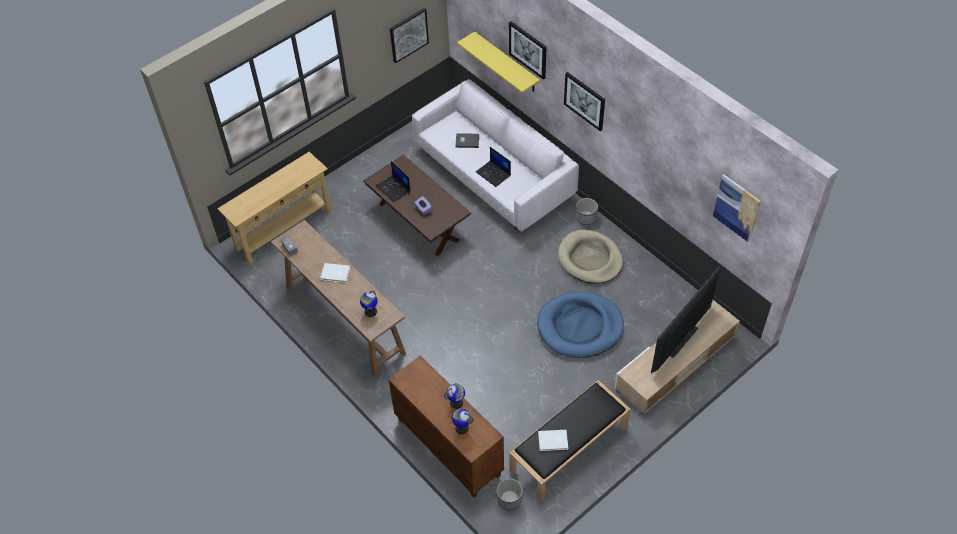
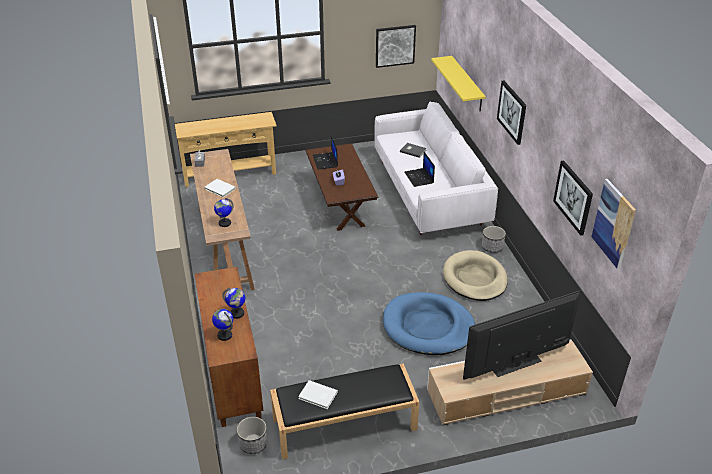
camera: 25 degrees right, 15 degrees down
picture [509,21,546,80] -> picture moved to [553,160,593,236]

